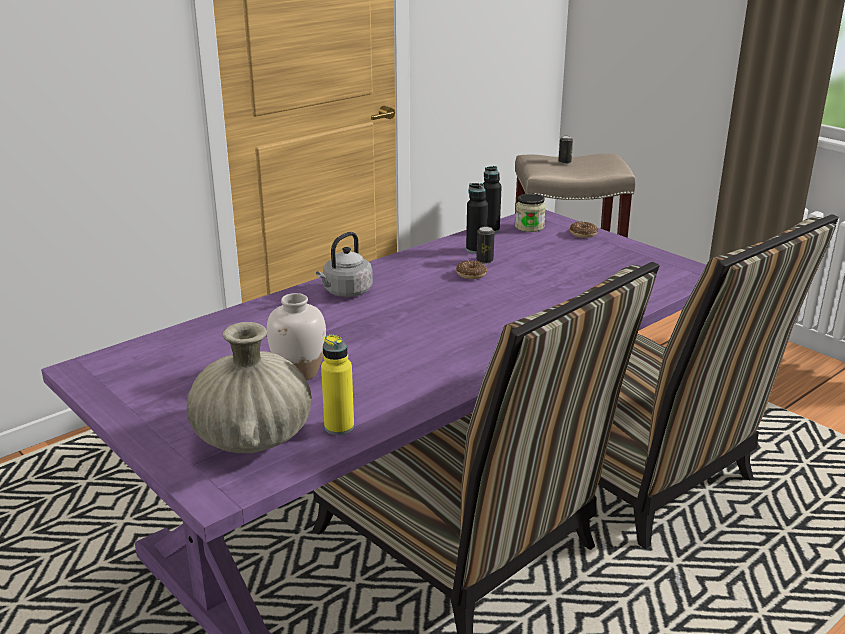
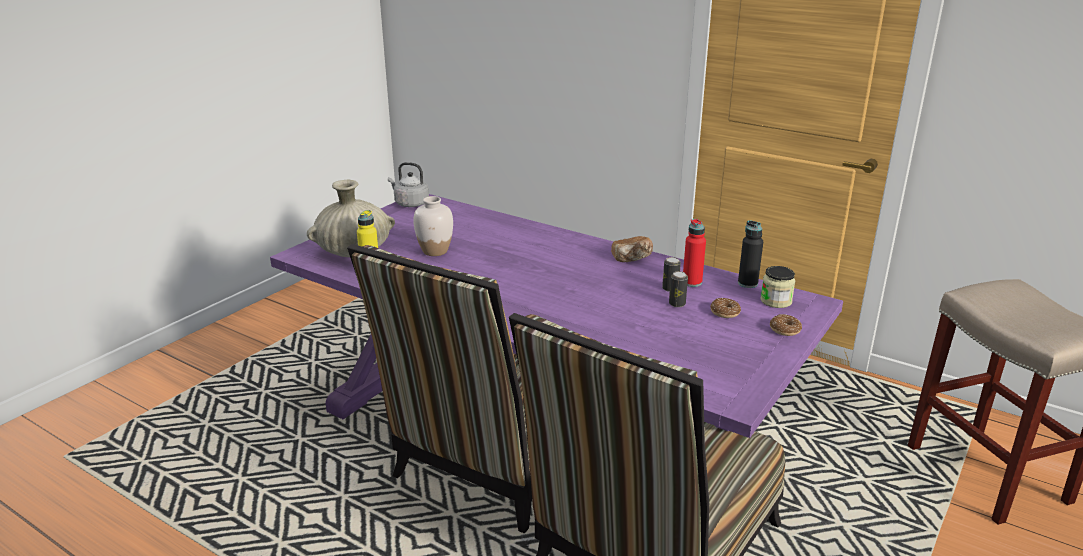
camera: 75 degrees right, 0 degrees up
grey kettle [316,232,373,297] -> grey kettle moved to [388,162,429,207]
donut [456,261,487,279] -> donut moved to [710,298,741,318]
black bottle [466,183,488,254] -> red bottle [683,219,706,287]
can [559,136,573,164] -> can moved to [669,271,688,307]
none -> bread [611,236,653,262]

